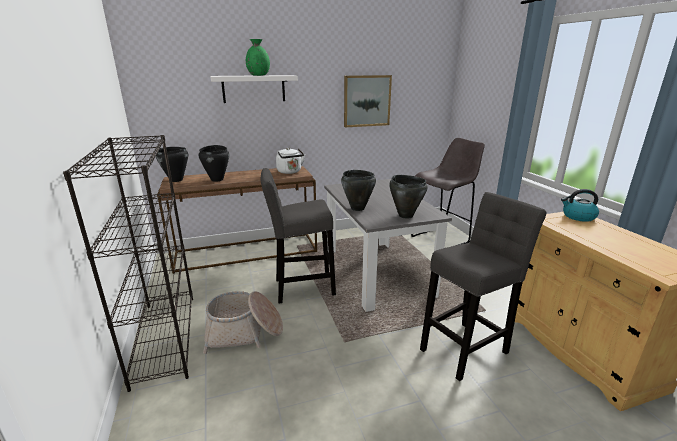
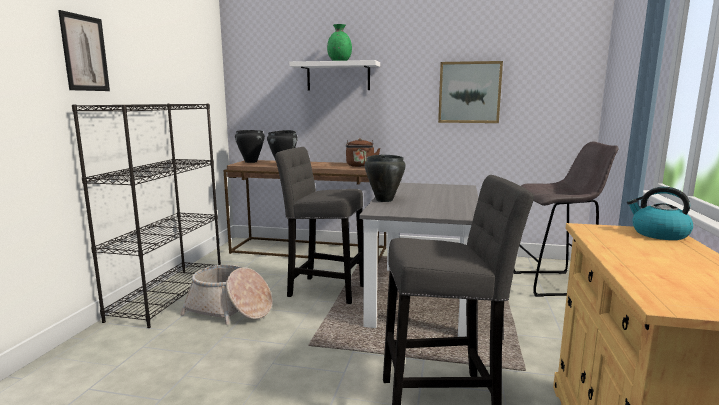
camera: 30 degrees right, 10 degrees down
white kettle [276,148,305,174] -> brown kettle [346,138,380,167]
black cooking pot [389,175,428,218] -> none
none -> picture [58,10,110,91]

